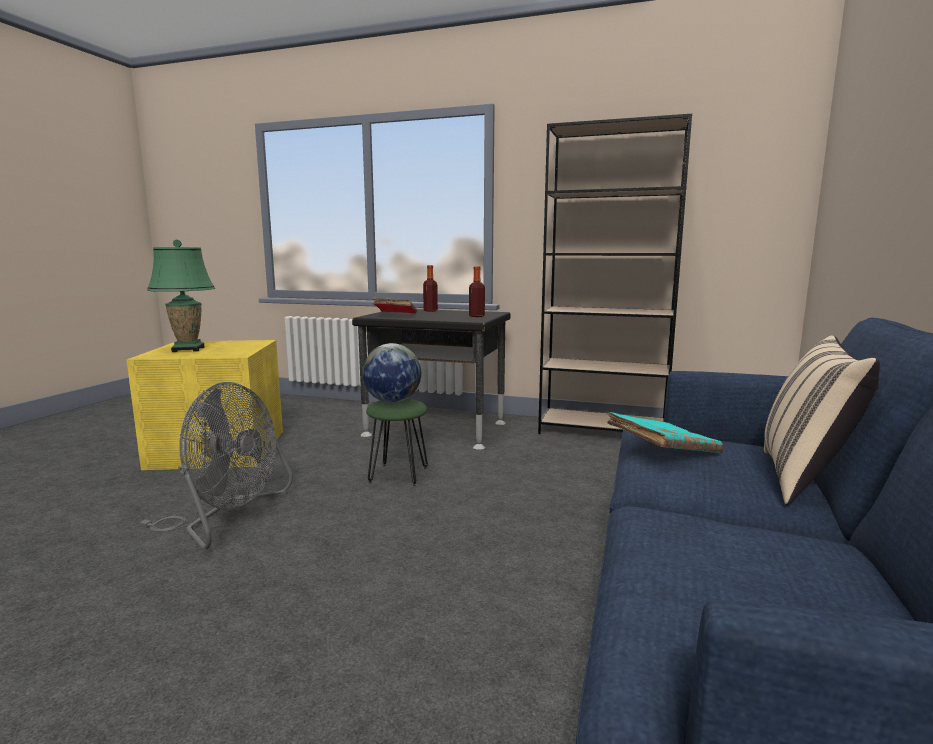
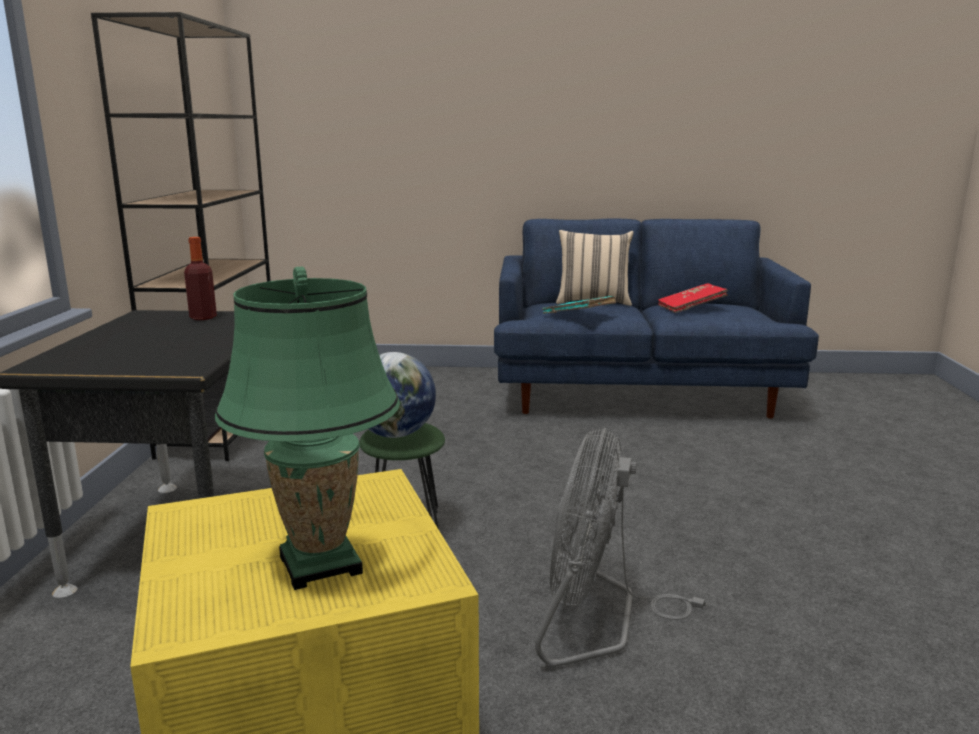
camera: 105 degrees left, 5 degrees up
grey fan [140,382,293,554] -> grey fan turned 75 degrees counterclockwise [535,428,708,672]
red book [373,298,417,314] -> red book moved to [658,283,728,313]
bottle [423,265,438,312] -> none

